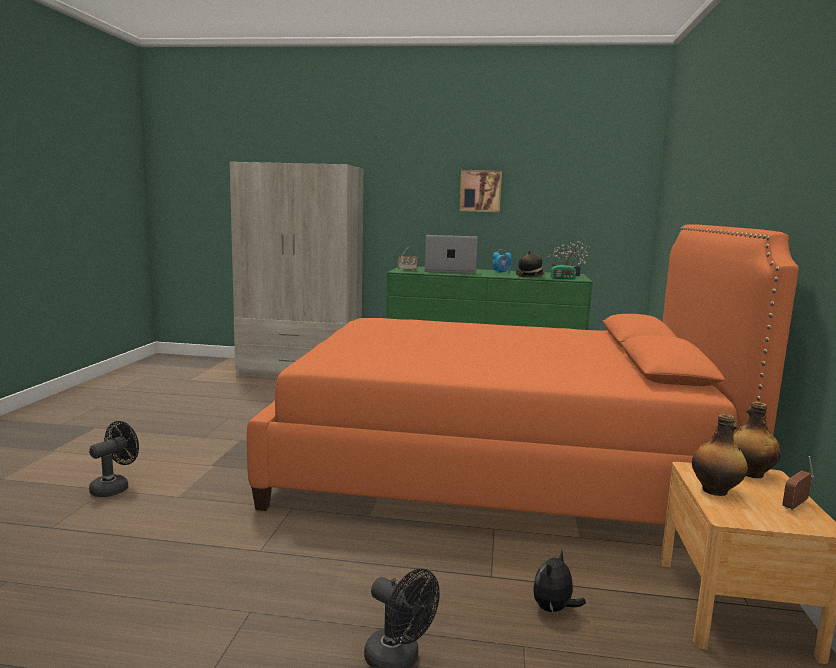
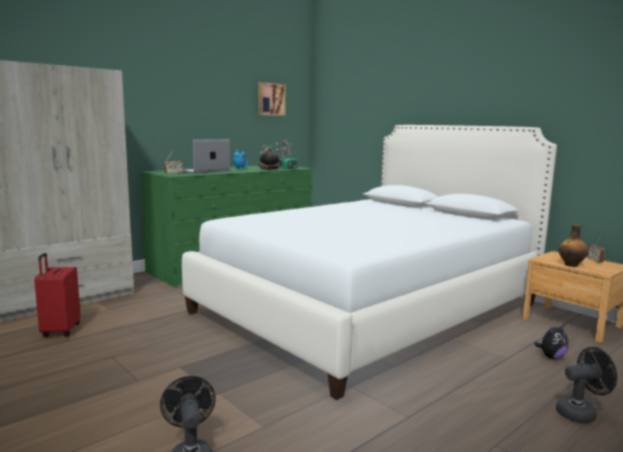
camera: 50 degrees left, 0 degrees up
orange bed [247,224,798,525] -> white bed [182,125,557,400]
picture [459,170,502,212] -> picture moved to [258,82,286,116]
plush toy [533,550,586,614] -> plush toy turned 105 degrees counterclockwise [534,325,568,359]
bottle [734,402,781,478] -> none
none -> red suitcase [34,253,81,337]

